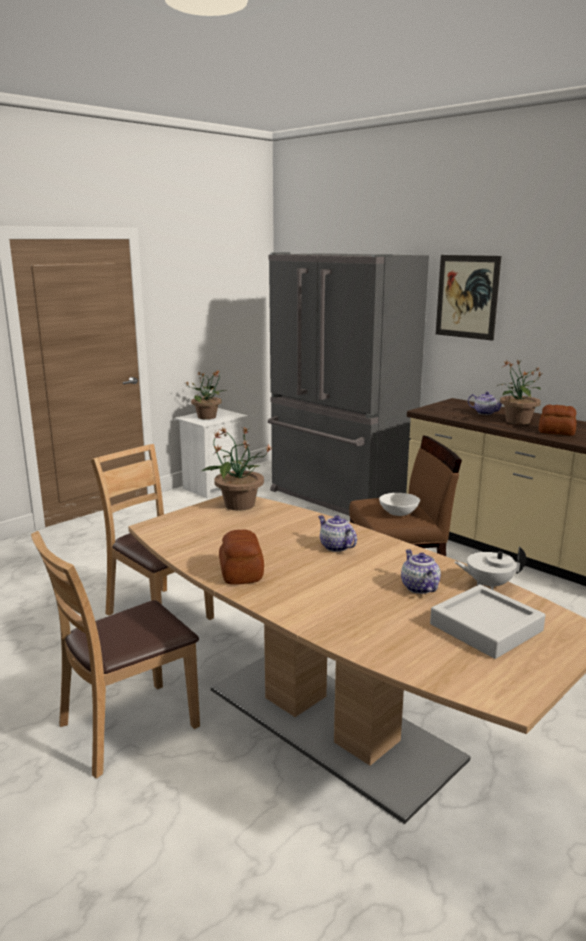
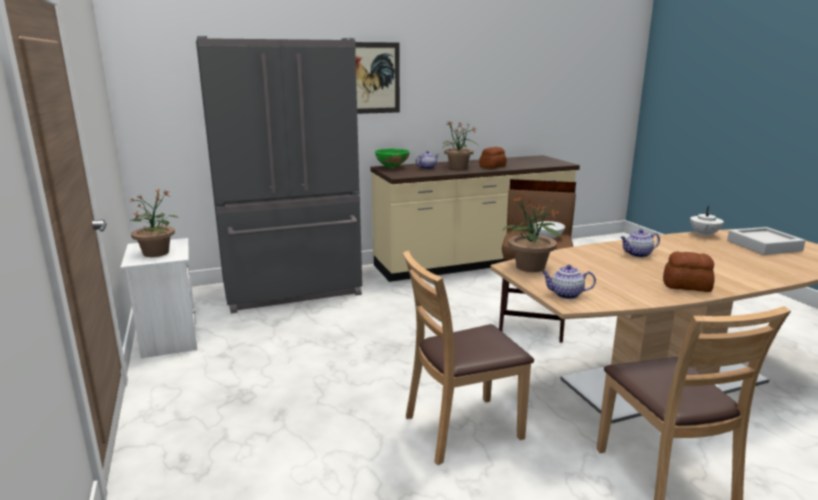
camera: 65 degrees left, 0 degrees up
teapot [401,549,441,594] -> teapot moved to [542,265,596,299]
none -> green bowl [375,148,410,168]

